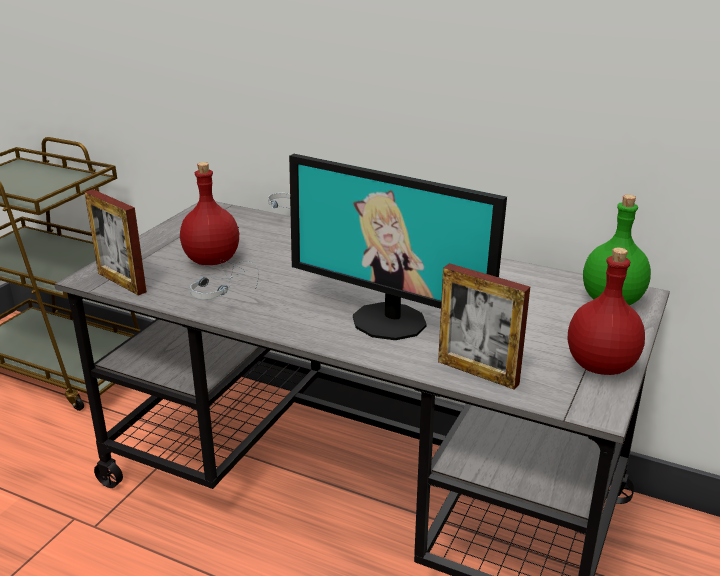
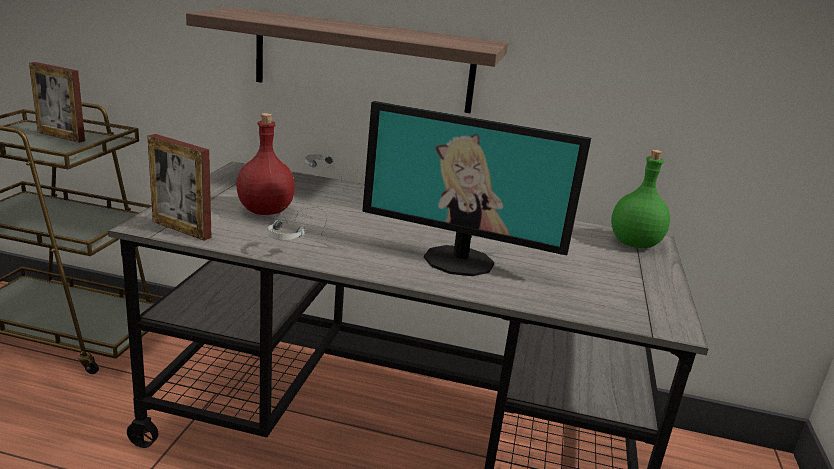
camera: 15 degrees left, 5 degrees down
picture frame [438,263,530,390] -> picture frame moved to [29,62,85,143]
red bottle [568,247,645,375] -> none
none -> shelf [186,7,508,113]

